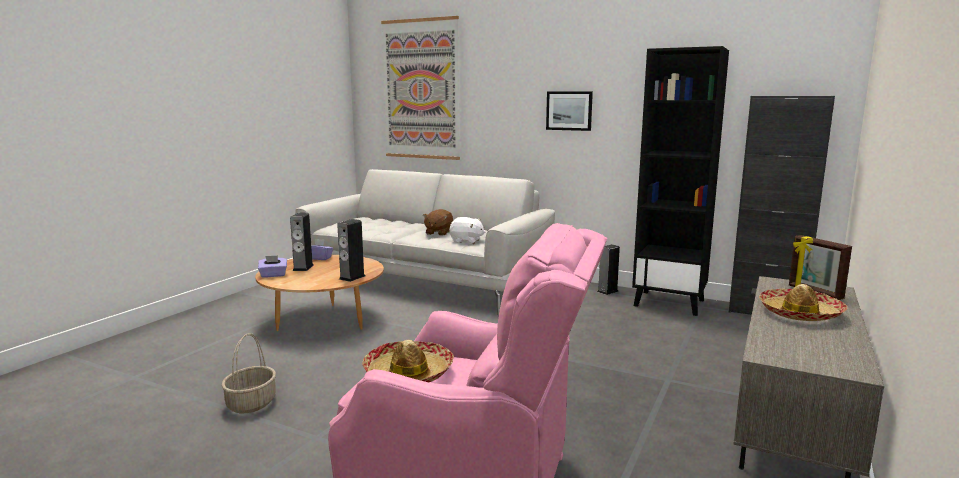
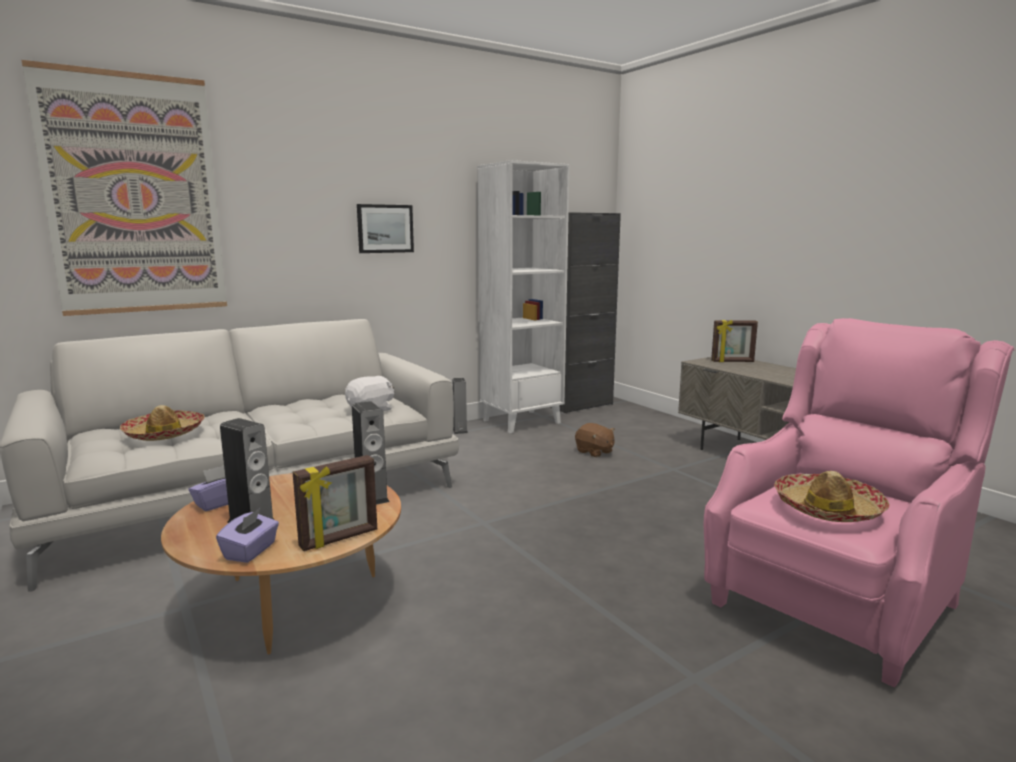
camera: 60 degrees left, 0 degrees up
basket [221,333,276,414] -> none
brown plush toy [423,209,453,236] -> brown plush toy moved to [575,423,615,457]
black bookcase [632,46,729,316] -> white bookcase [477,160,570,433]
hat [759,284,847,321] -> hat moved to [120,405,205,441]
none -> picture frame [293,455,377,551]

